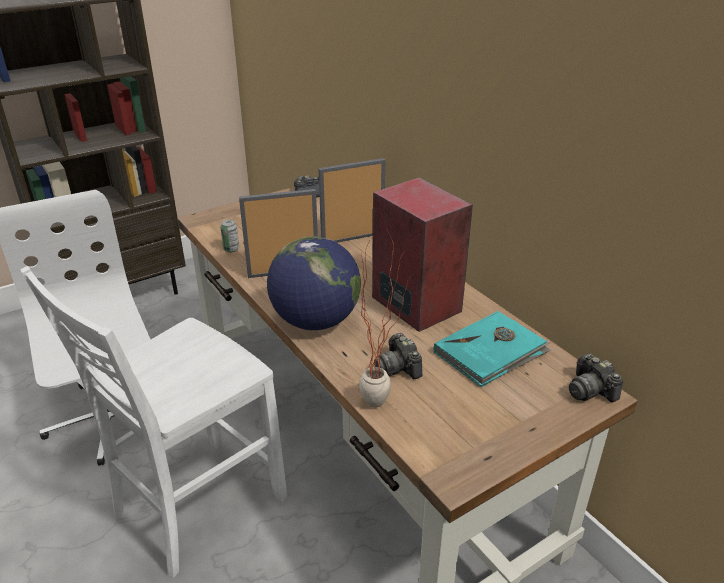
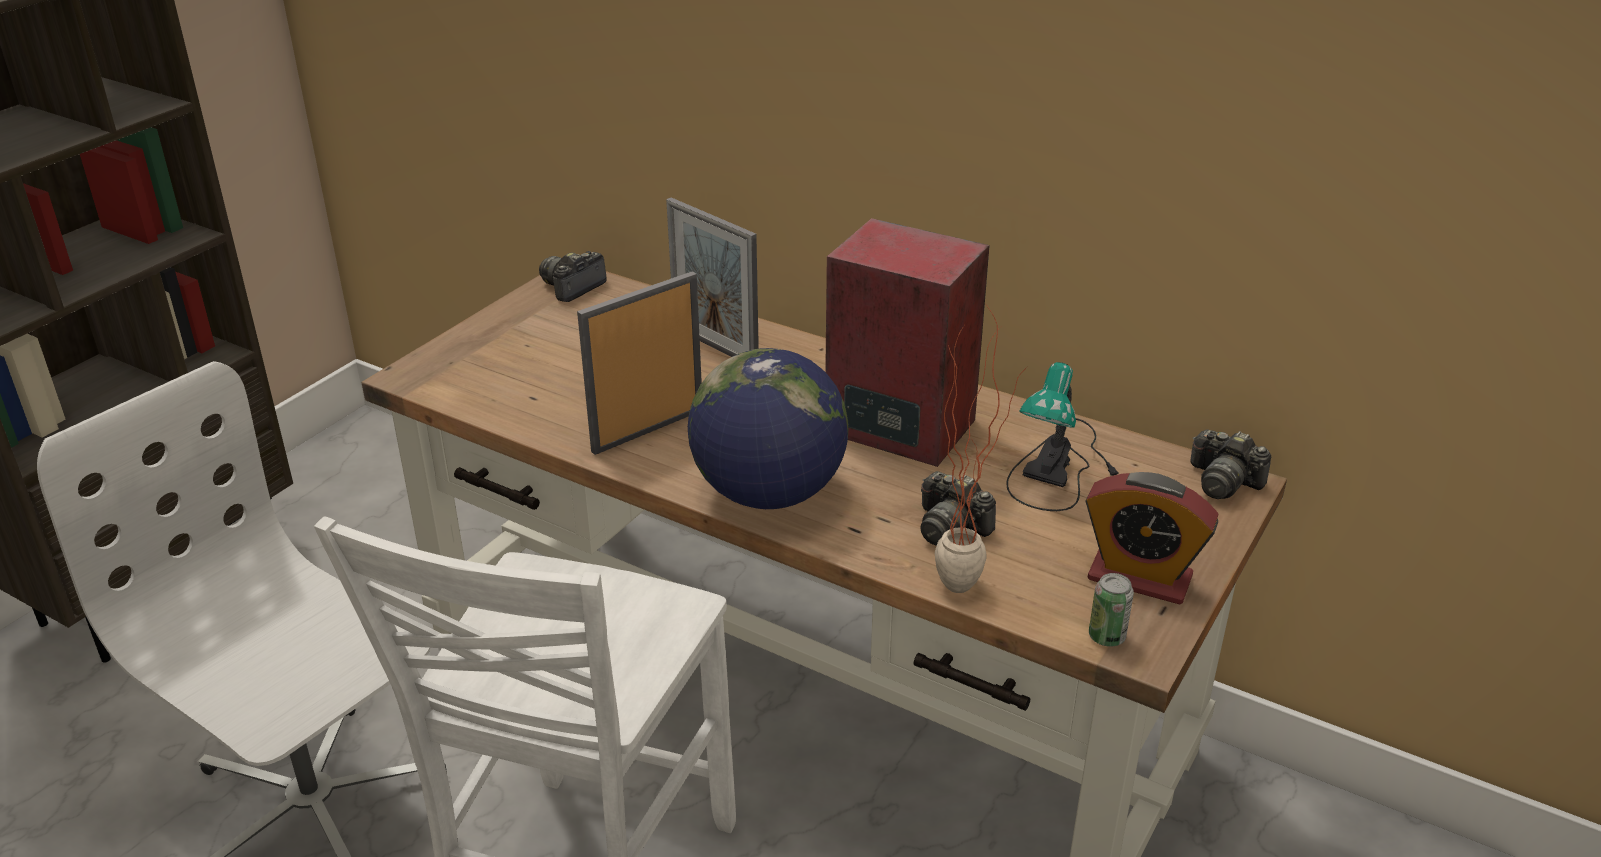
camera: 25 degrees left, 0 degrees up
can [220,220,239,253] -> can moved to [1089,573,1134,647]
picture frame [318,158,385,243] -> picture frame turned 90 degrees counterclockwise [666,197,759,357]
turquoise book [434,311,551,388] -> table lamp [1006,362,1119,511]
none -> alarm clock [1086,472,1218,605]

